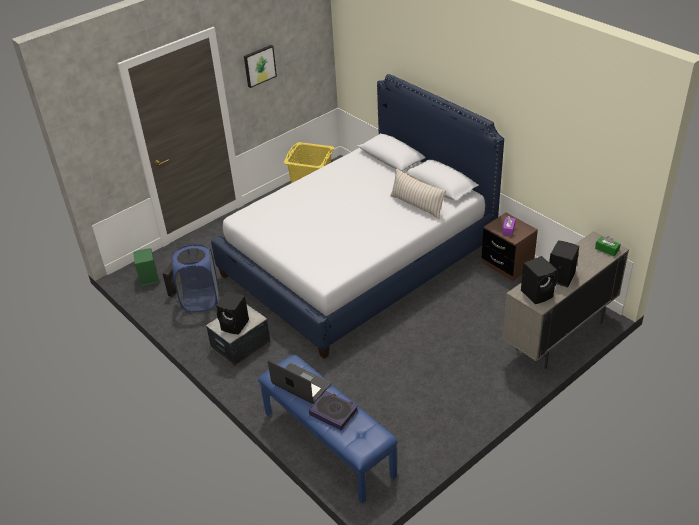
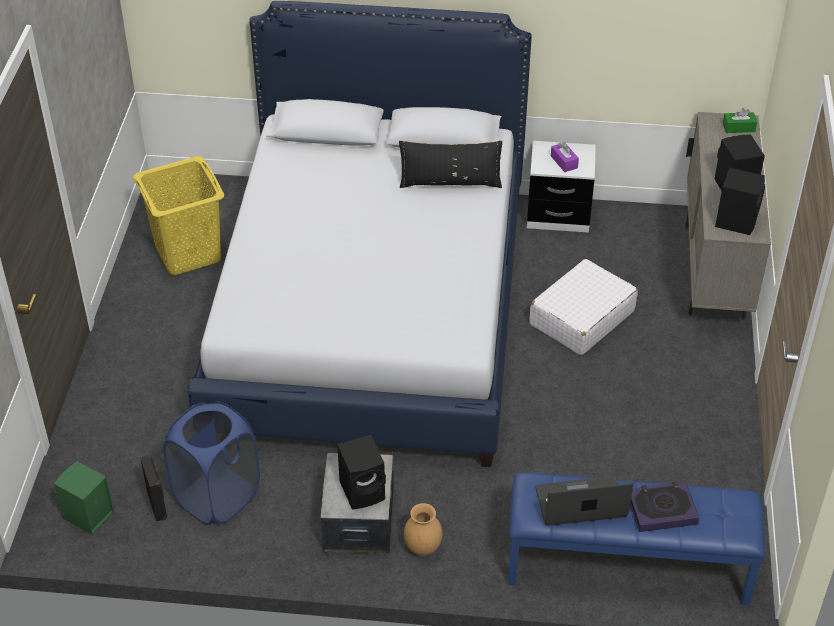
camera: 45 degrees left, 5 degrees up
picture [244,45,277,88] -> none
beige pillow [390,168,446,219] -> black pillow [399,141,502,188]
brown nightstand [482,213,538,281] -> white nightstand [527,141,596,233]
none -> brown vase [404,503,442,556]
none -> white suitcase [529,259,638,355]

